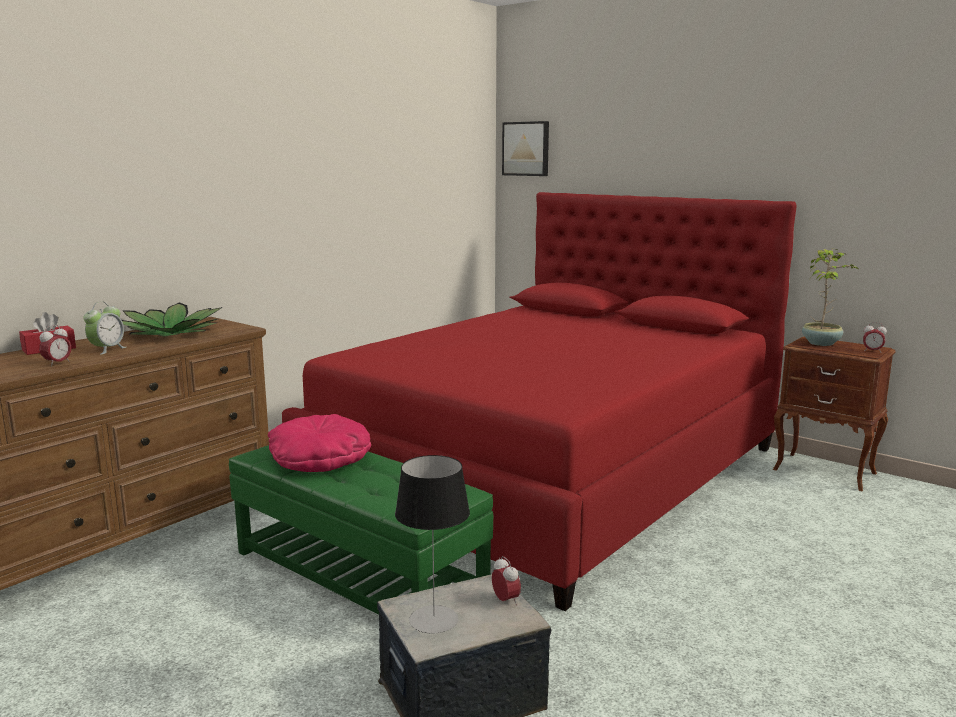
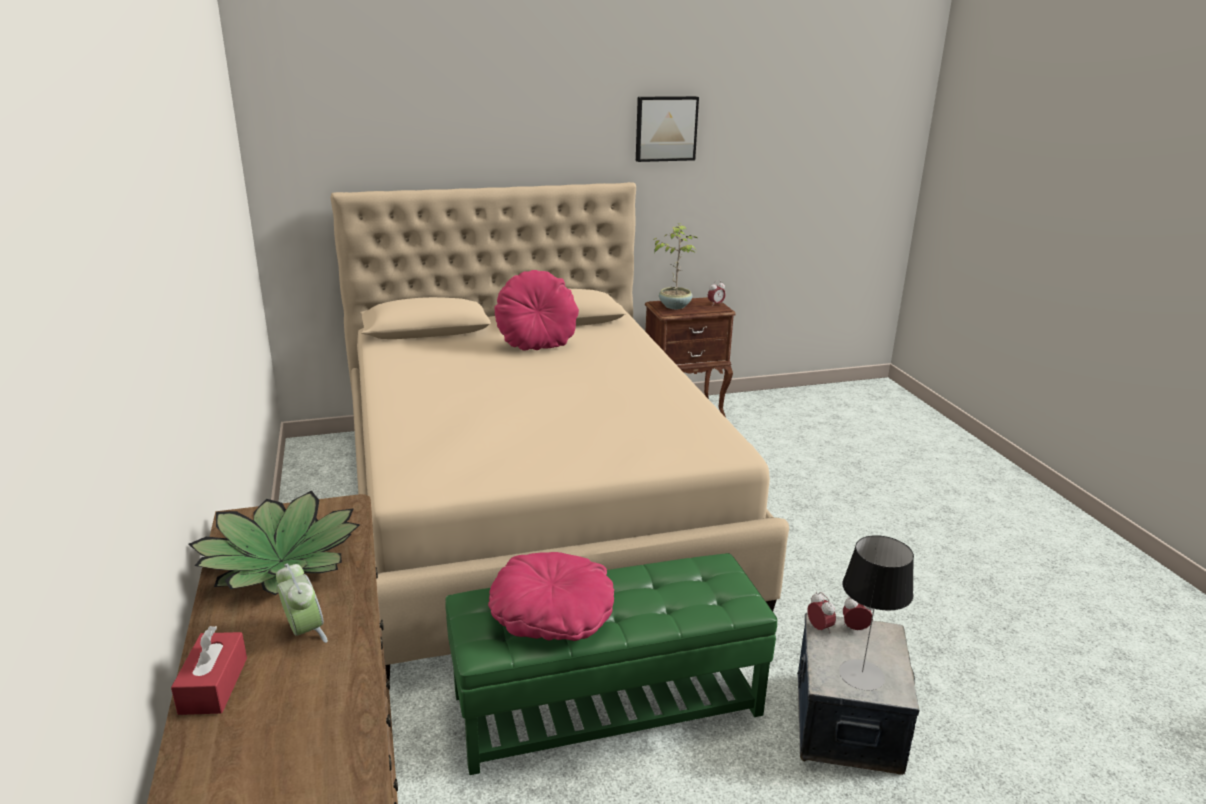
camera: 55 degrees left, 10 degrees up
alarm clock [39,325,71,367] -> alarm clock moved to [807,592,836,633]
red bed [282,192,796,611] -> beige bed [331,182,789,682]
picture [502,121,549,176] -> picture moved to [636,96,699,162]
none -> pink pillow [494,270,579,351]

